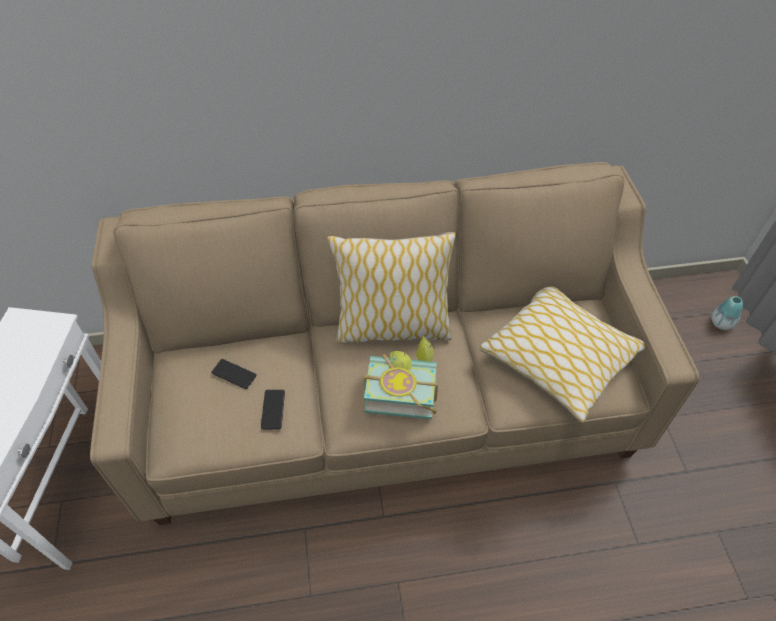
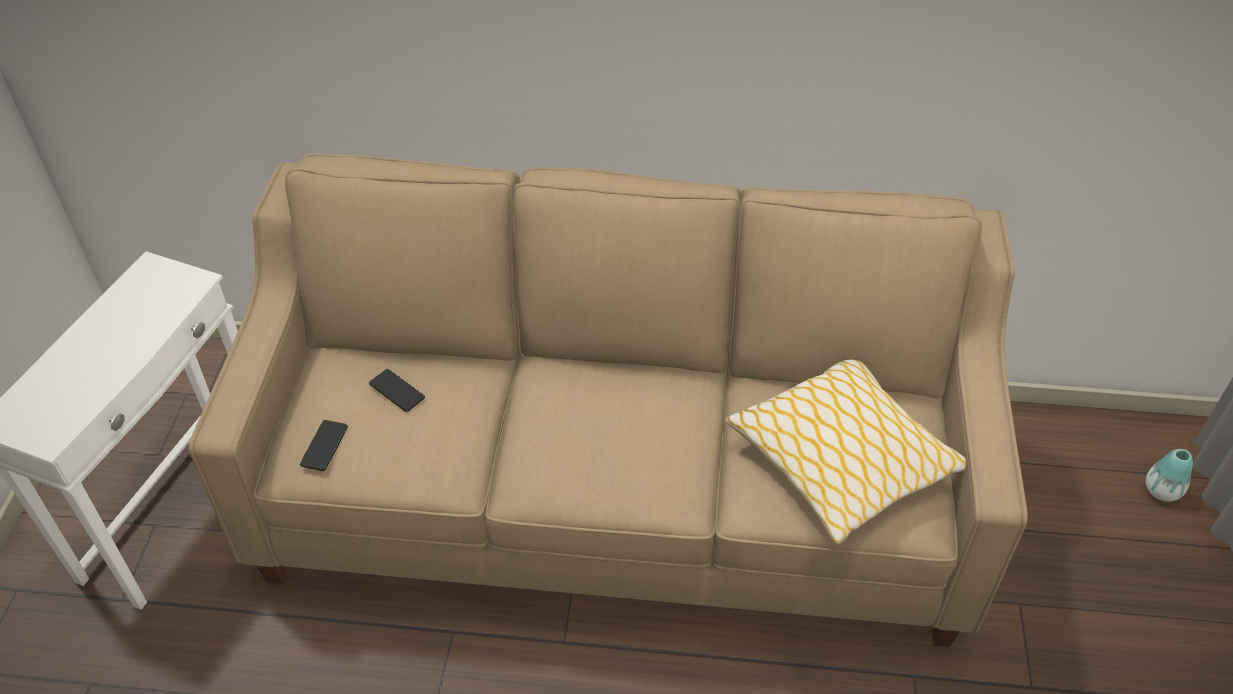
camera: 15 degrees right, 5 degrees down
phone [261,390,285,429] -> phone moved to [300,420,348,471]
pillow [328,232,455,344] -> none
book [364,336,438,419] -> none

